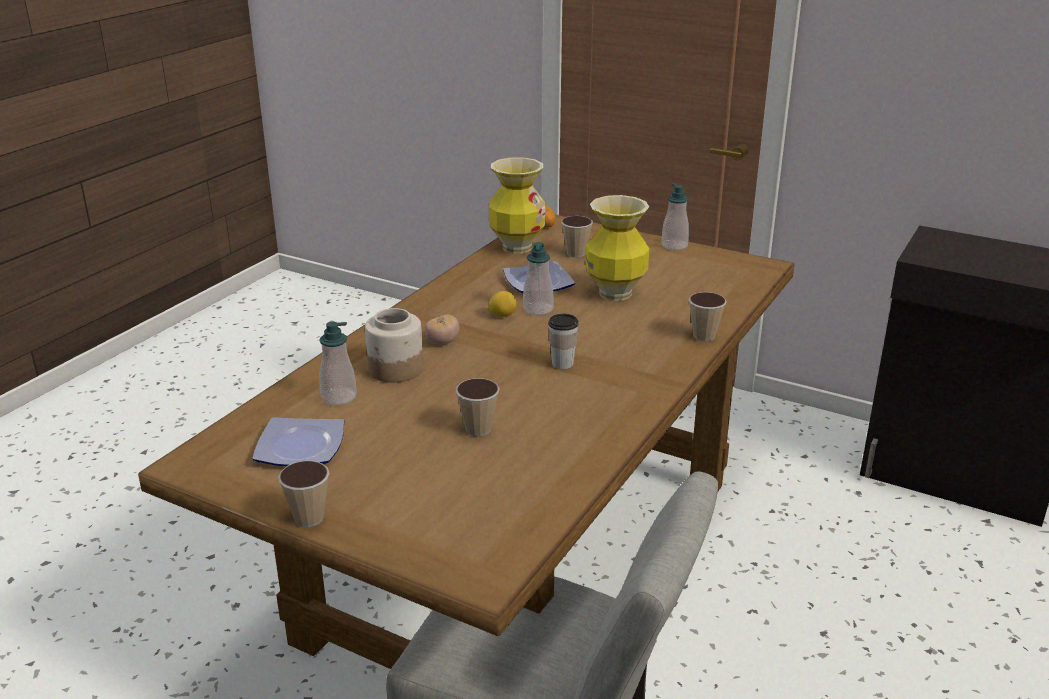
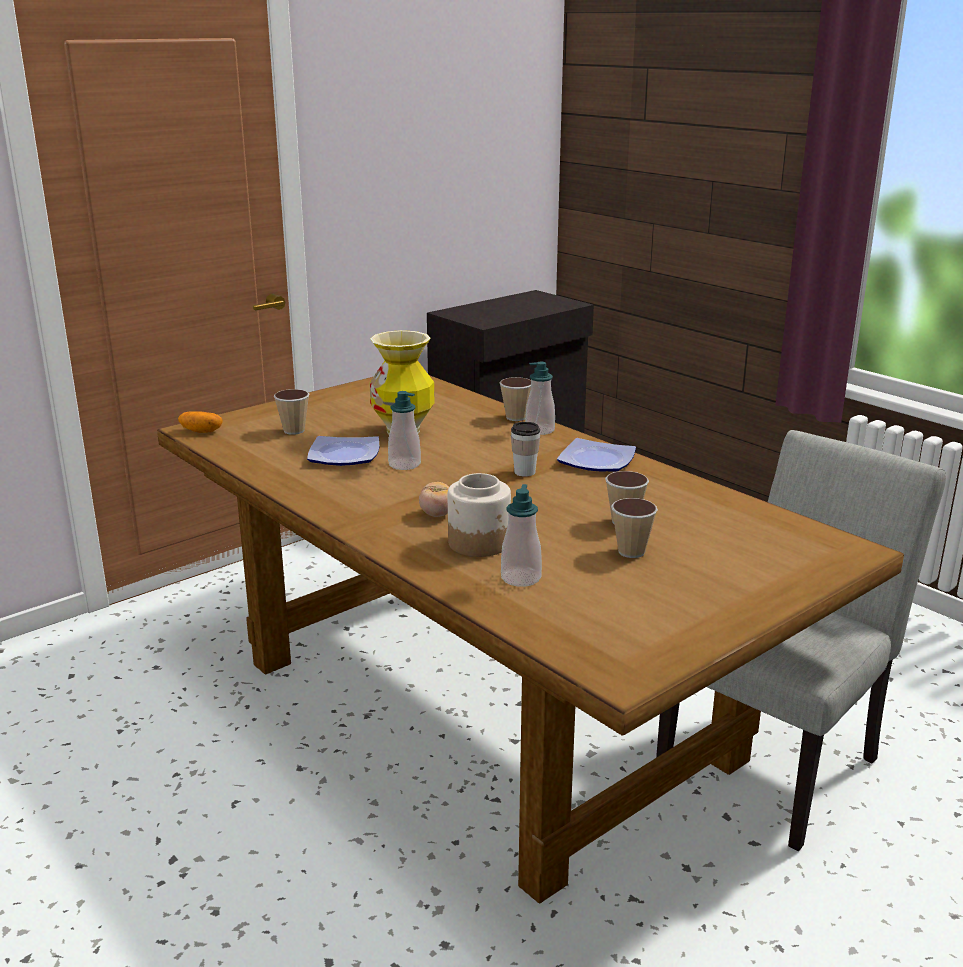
camera: 70 degrees left, 5 degrees down
plate [252,417,344,466] -> plate moved to [557,438,636,471]
cup [278,461,329,527] -> cup moved to [611,498,658,558]
vase [489,157,545,254] -> none
lemon [489,291,516,317] -> none
soap dispenser [661,183,689,250] -> soap dispenser moved to [525,362,555,435]

